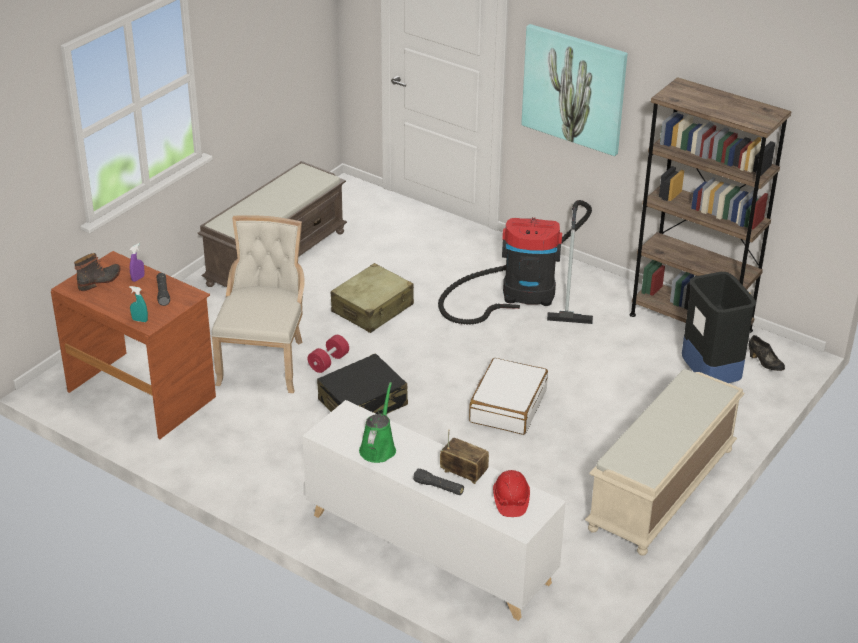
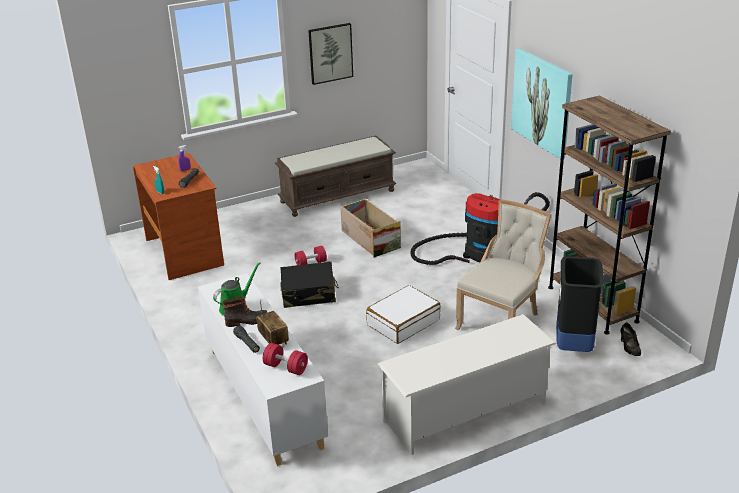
camera: 30 degrees right, 5 degrees down
boot [74,253,121,291] -> boot moved to [222,297,267,327]
beige chair [212,216,305,393] -> beige chair moved to [455,199,552,330]
beige suitcase [331,263,414,333] -> crate [340,199,401,258]
red hard hat [493,470,530,517] -> red dumbbell [263,343,308,375]
beige bench [585,369,745,556] -> white shoe rack [378,314,557,455]
none -> picture [308,23,353,85]

